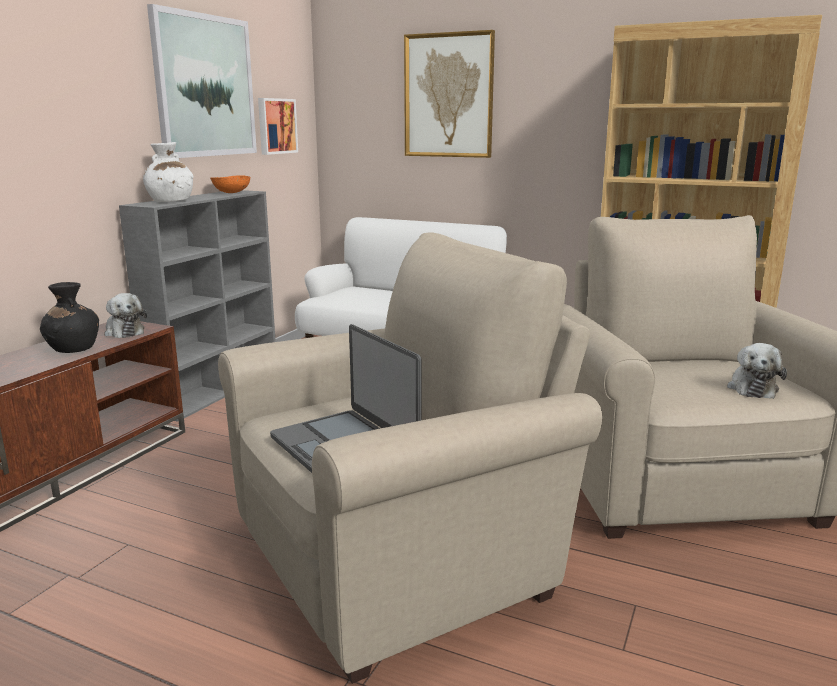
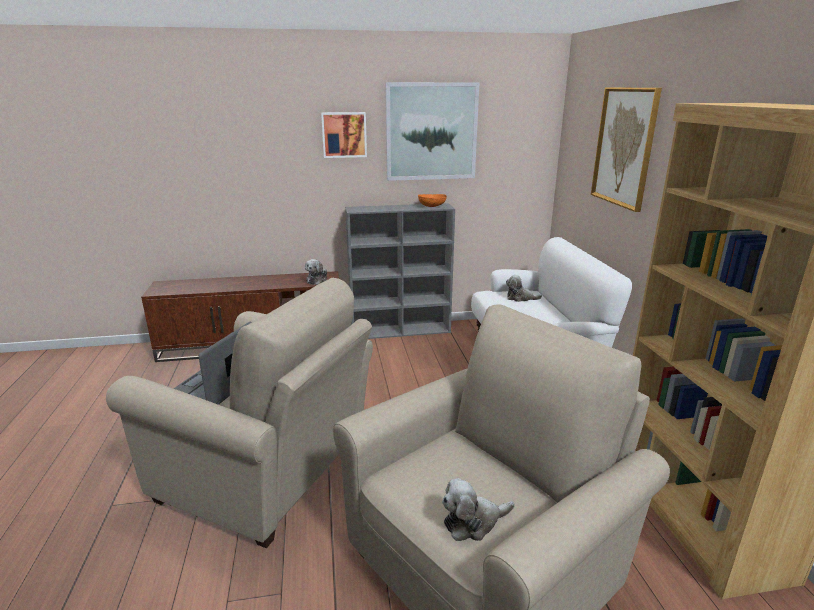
camera: 55 degrees right, 5 degrees up
black vase [40,282,99,353] -> none
white vase [143,142,193,202] -> none
picture [258,98,298,155] -> picture moved to [321,112,367,158]
none -> plush toy [506,275,542,302]

